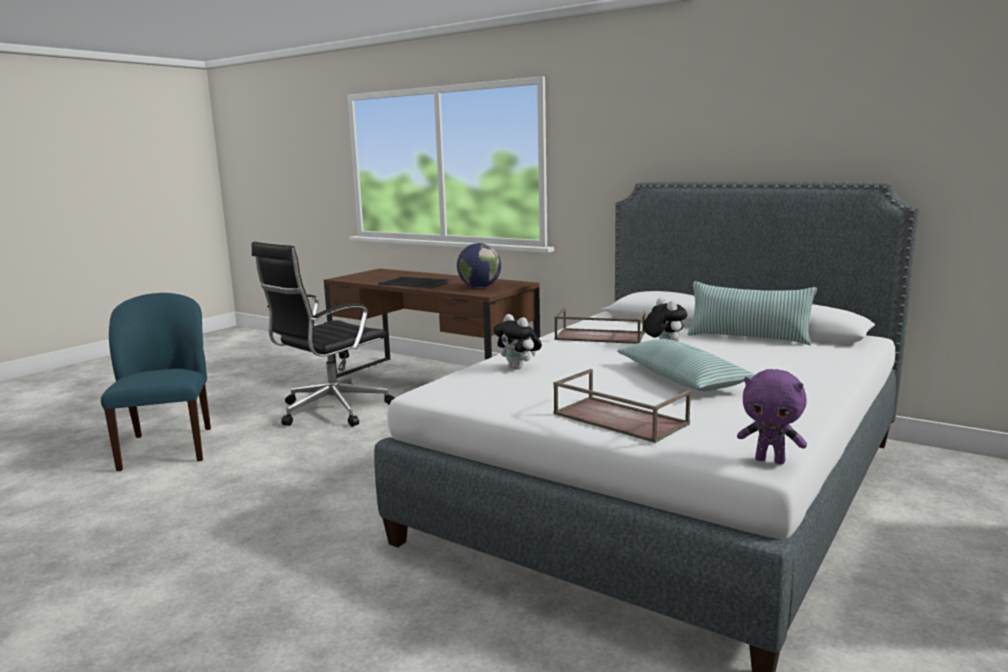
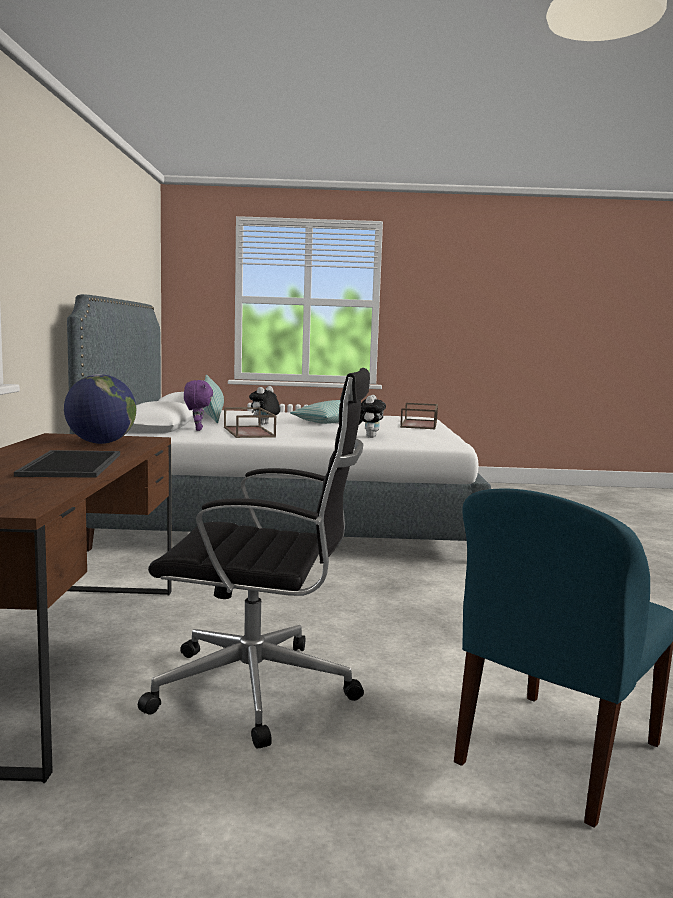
camera: 125 degrees left, 5 degrees down
purple plush toy [737,369,807,464] -> purple plush toy moved to [184,380,213,431]

